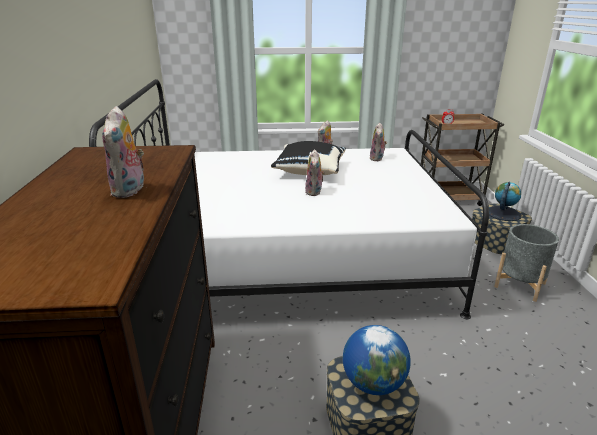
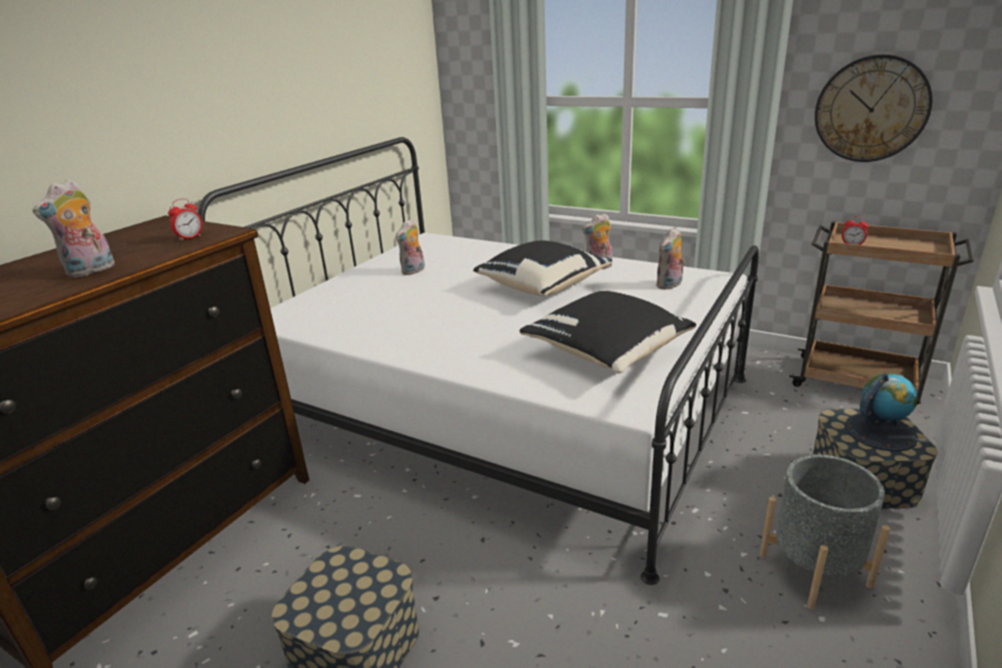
camera: 35 degrees right, 0 degrees up
plush toy [305,149,325,196] -> plush toy moved to [396,218,425,275]
globe [343,325,411,395] -> none
none -> alarm clock [168,198,203,241]
none -> black pillow [520,290,696,374]
none -> wall clock [815,54,933,162]

